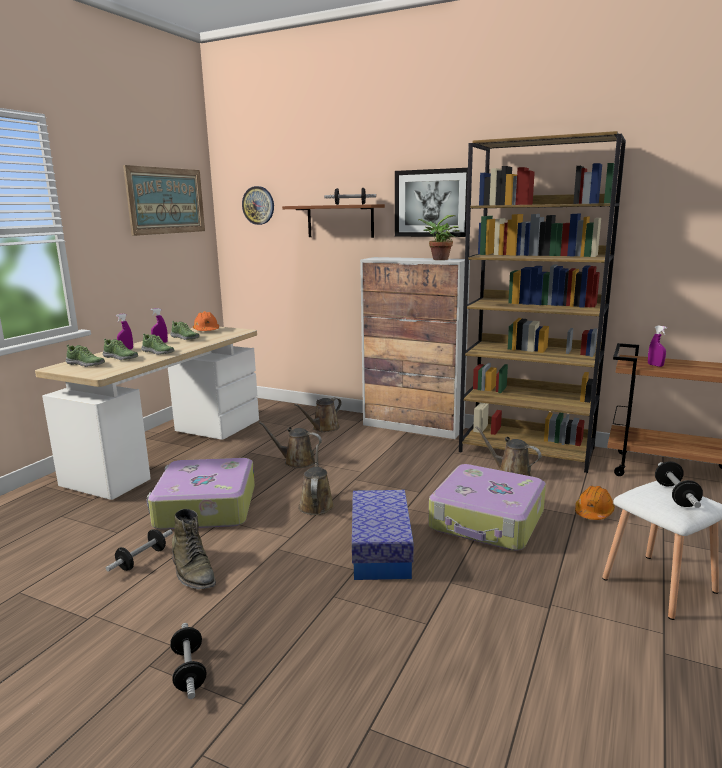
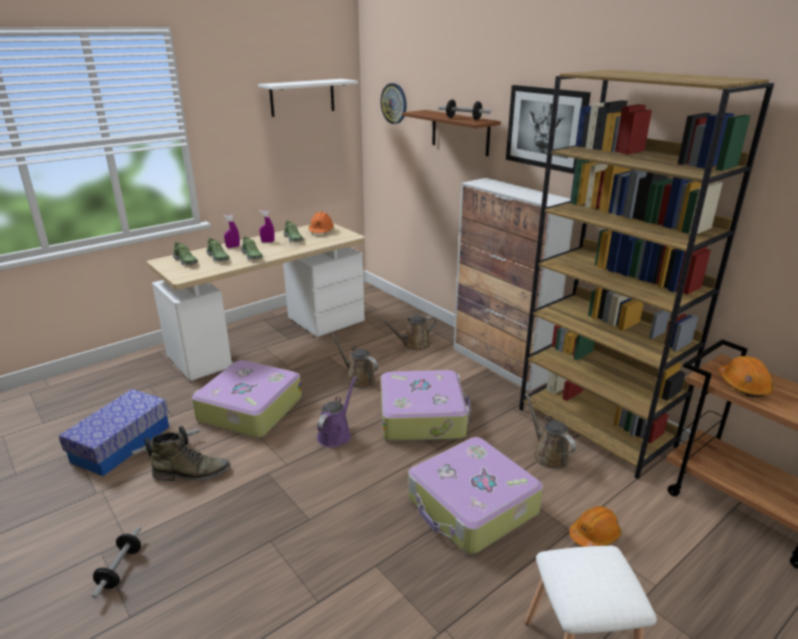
camera: 25 degrees right, 10 degrees up
picture [123,165,205,236] -> white shelf [258,79,358,117]
green boot [172,509,216,590] -> green boot turned 90 degrees counterclockwise [151,432,231,481]
brown watering can [298,444,334,515] -> purple watering can [317,376,356,447]
storage box [352,490,414,580] -> storage box moved to [58,389,169,476]
potted plant [418,215,460,260] -> none
purple spray bottle [648,325,667,367] -> orange hard hat [718,356,773,397]
dumbbell [655,461,703,508] -> none
none -> suitcase [381,370,471,441]

